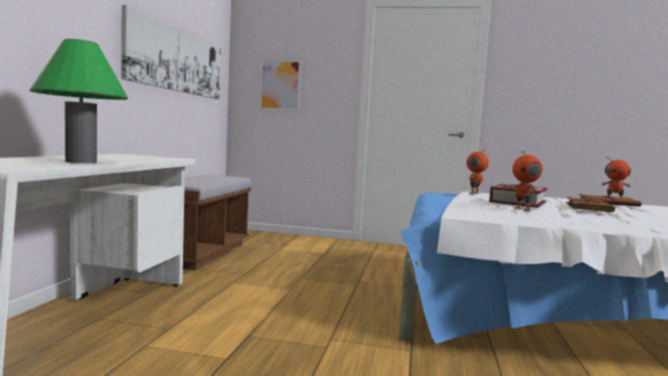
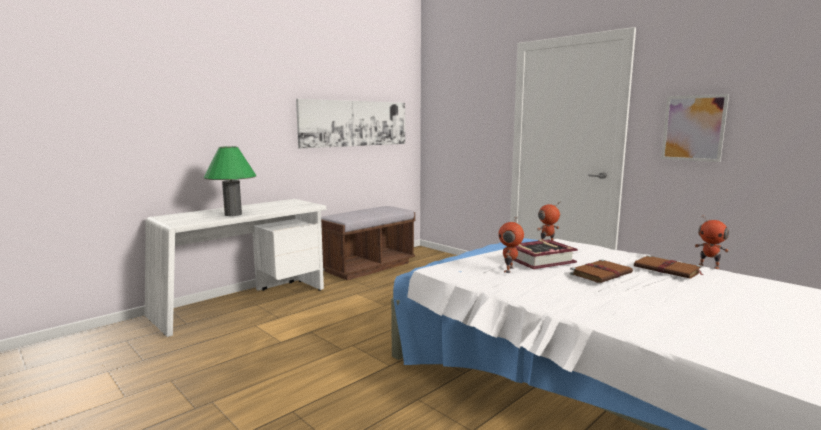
camera: 35 degrees right, 5 degrees up
picture [259,59,302,112] -> picture moved to [661,94,729,162]

